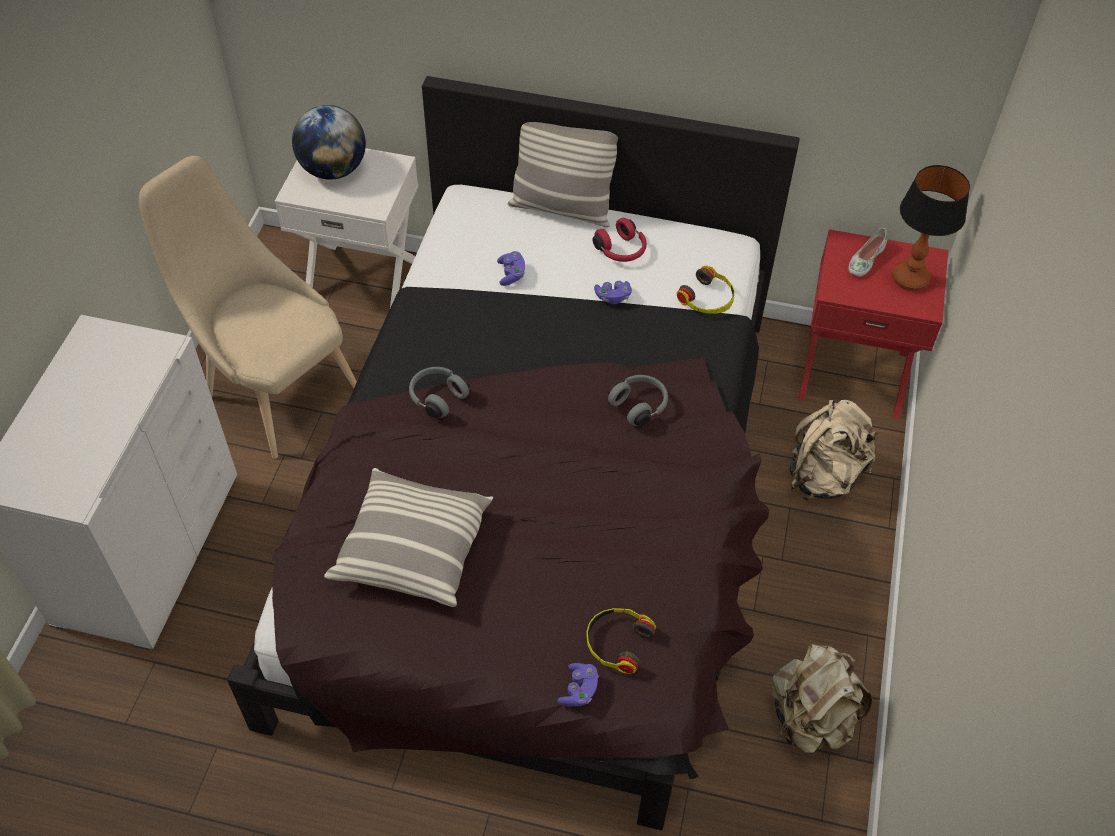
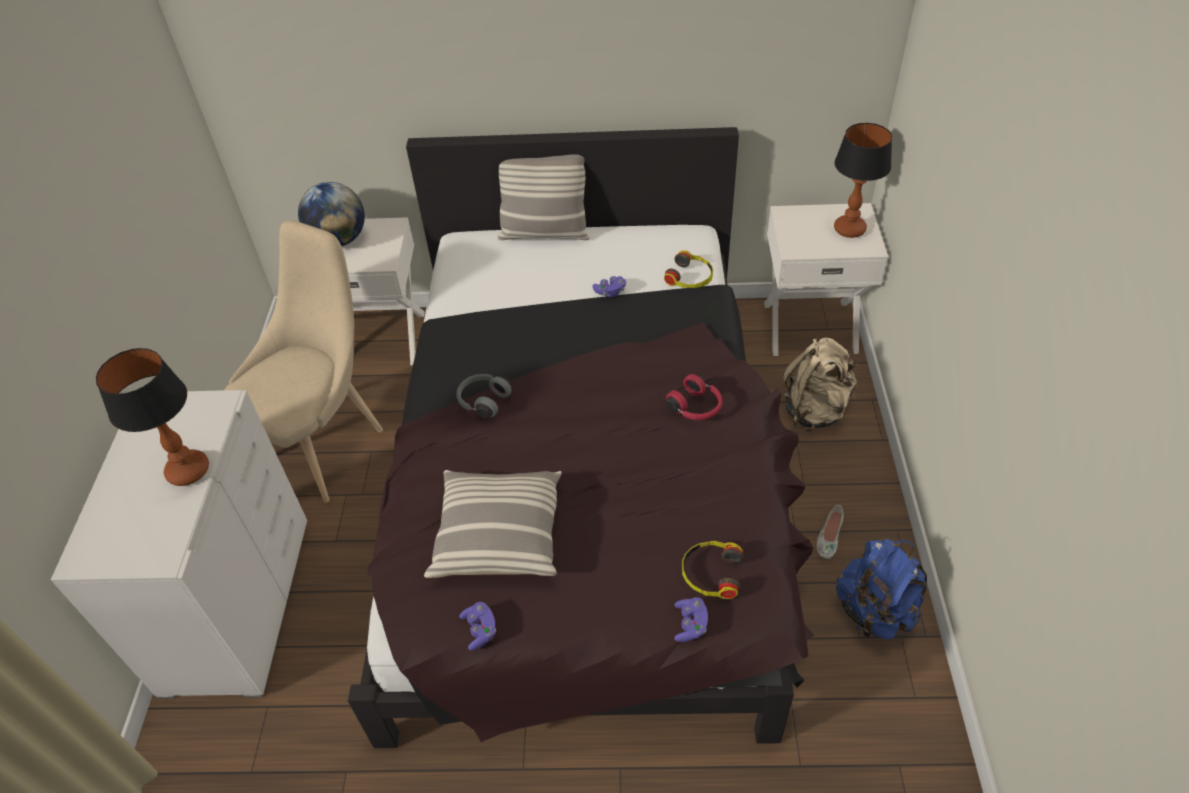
camera: 10 degrees left, 5 degrees down
beige chair [139,156,357,459] -> beige chair turned 90 degrees clockwise [224,220,383,503]
purple game controller [497,251,525,286] -> purple game controller moved to [459,602,496,650]
red headphones [593,218,647,262] -> red headphones moved to [666,374,723,420]
grey headphones [608,375,668,426] -> none
beige backpack [772,644,872,753] -> blue backpack [836,538,927,640]
red nightstand [798,229,948,419] -> white nightstand [764,203,888,356]
white shoe [849,228,887,277] -> white shoe moved to [817,505,844,559]
none -> table lamp [96,348,209,486]

